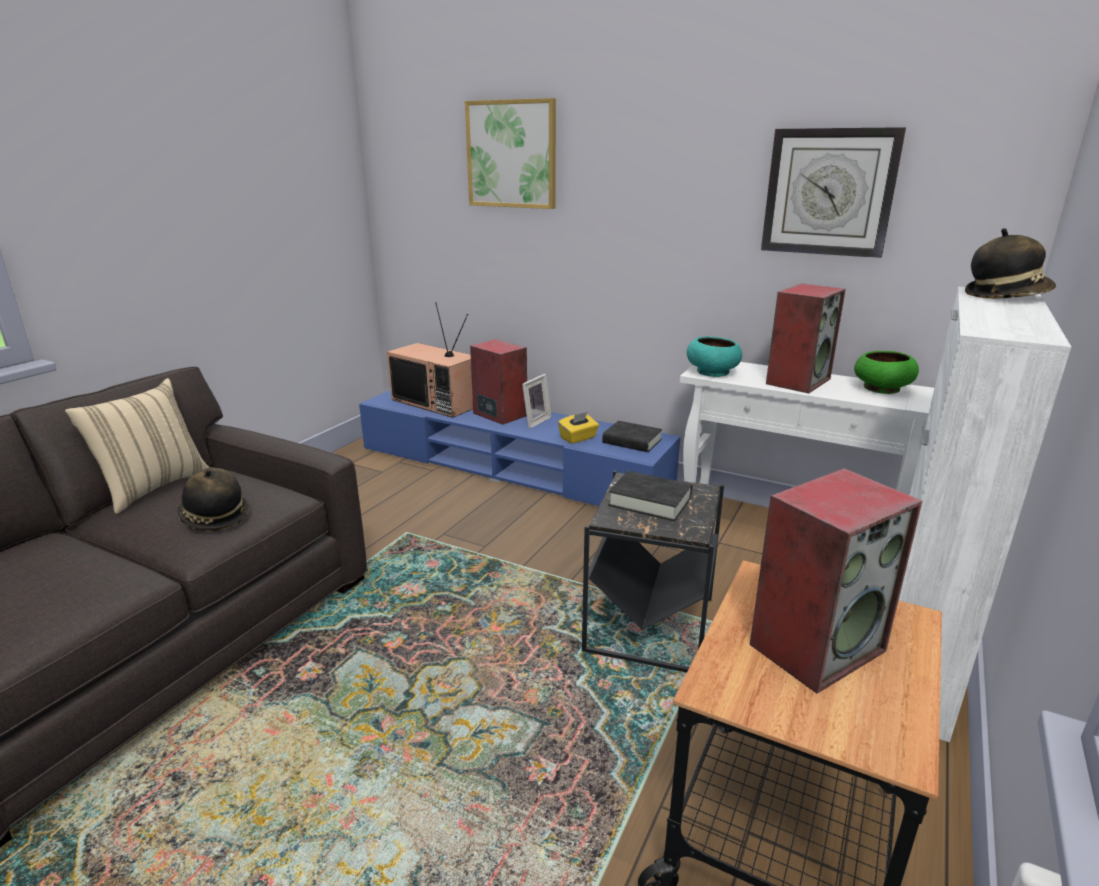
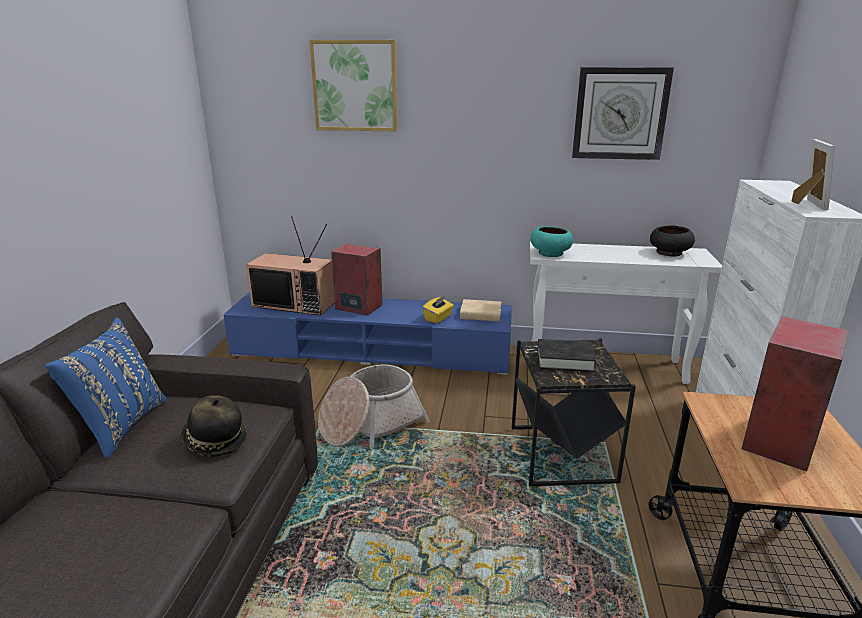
camera: 20 degrees left, 0 degrees up
beige pillow [65,378,210,514] -> blue pillow [45,318,167,459]
picture frame [522,374,552,428] -> picture frame moved to [791,139,835,210]
black book [602,421,662,452] -> beige book [460,299,501,322]
speaker [766,283,846,393] -> none
green bowl [854,351,919,394] -> black bowl [650,225,695,256]
hat [965,228,1056,299] -> none
none -> basket [318,365,430,448]

